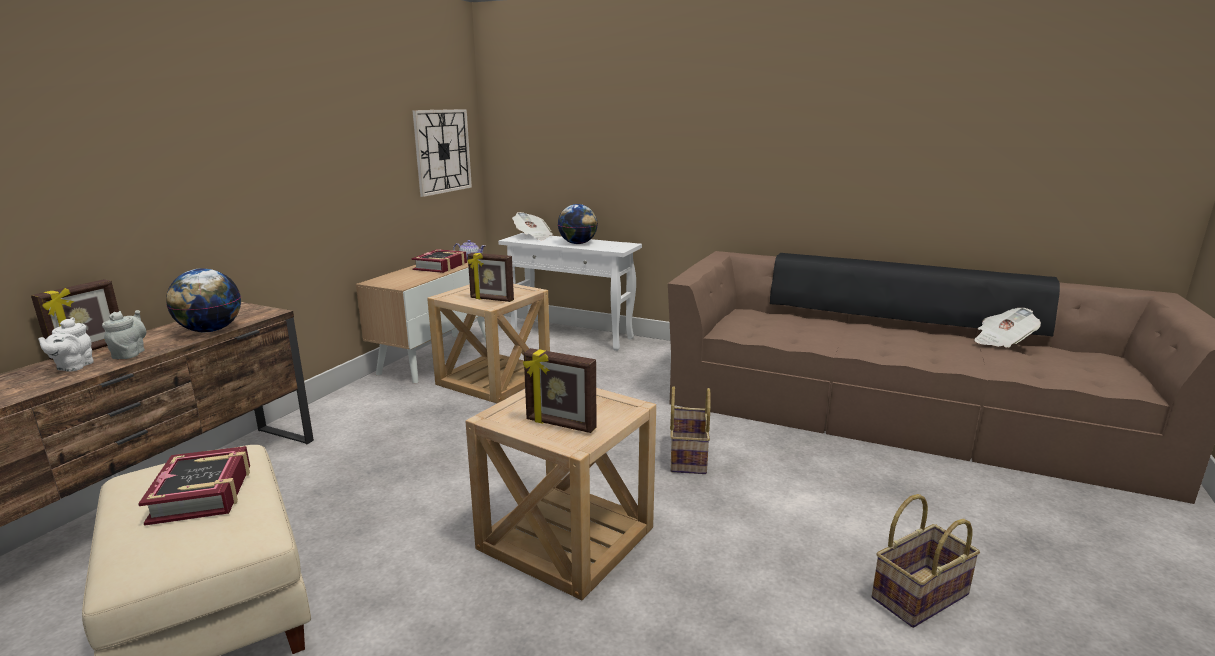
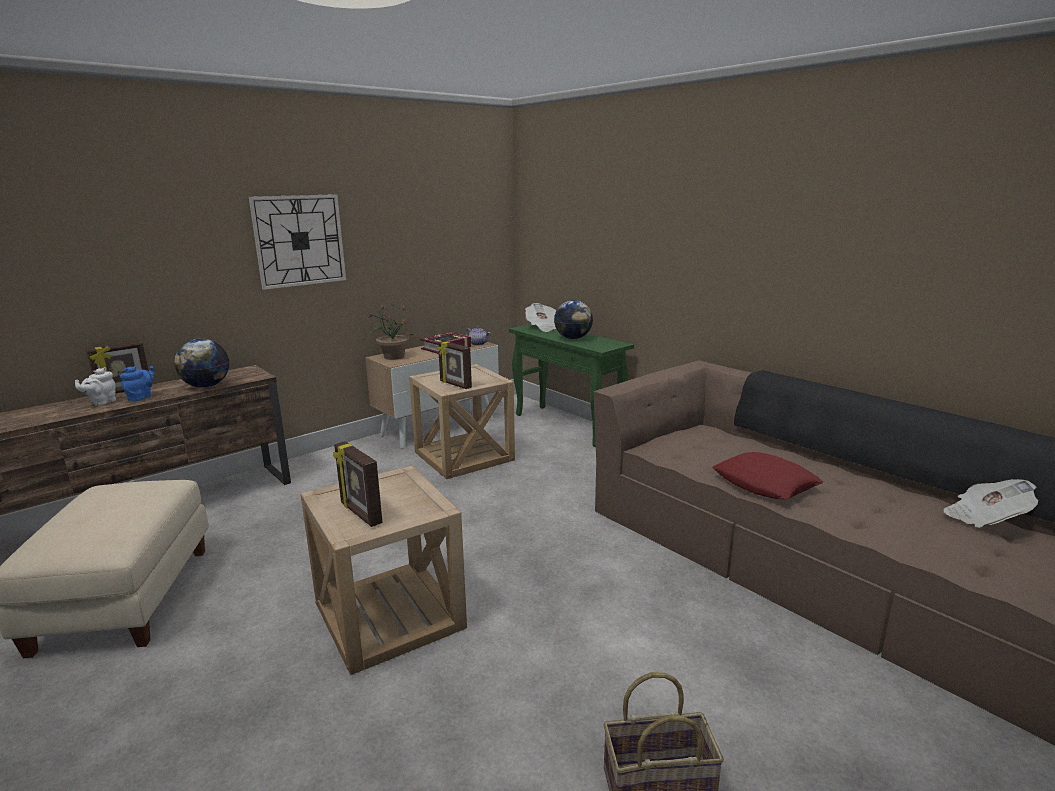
camera: 25 degrees right, 0 degrees up
grey teapot [102,310,146,359] -> blue teapot [120,366,155,401]
book [138,446,250,526] -> none
wall clock [412,109,472,197] -> wall clock moved to [249,194,346,290]
white console table [498,233,642,351] -> green console table [509,324,634,447]
basket [670,386,711,474] -> none
none -> potted plant [369,304,413,360]
none -> red pillow [712,452,823,499]

